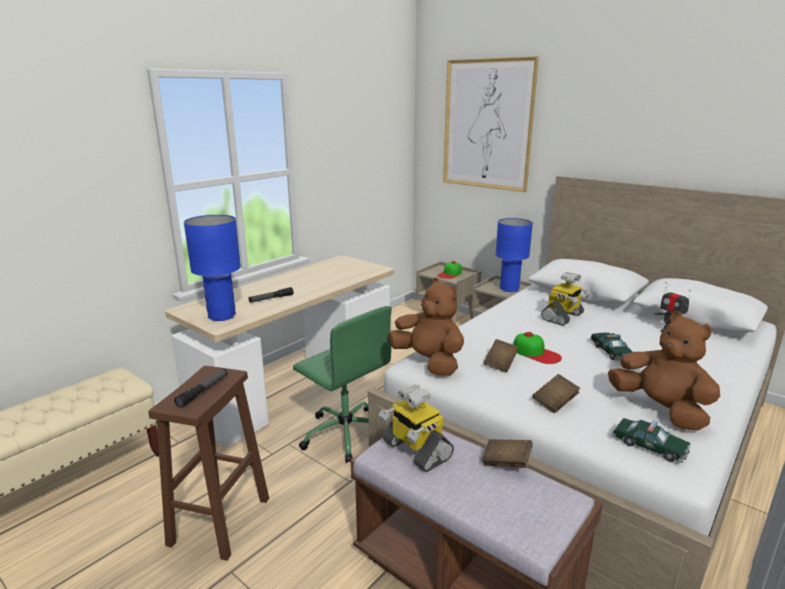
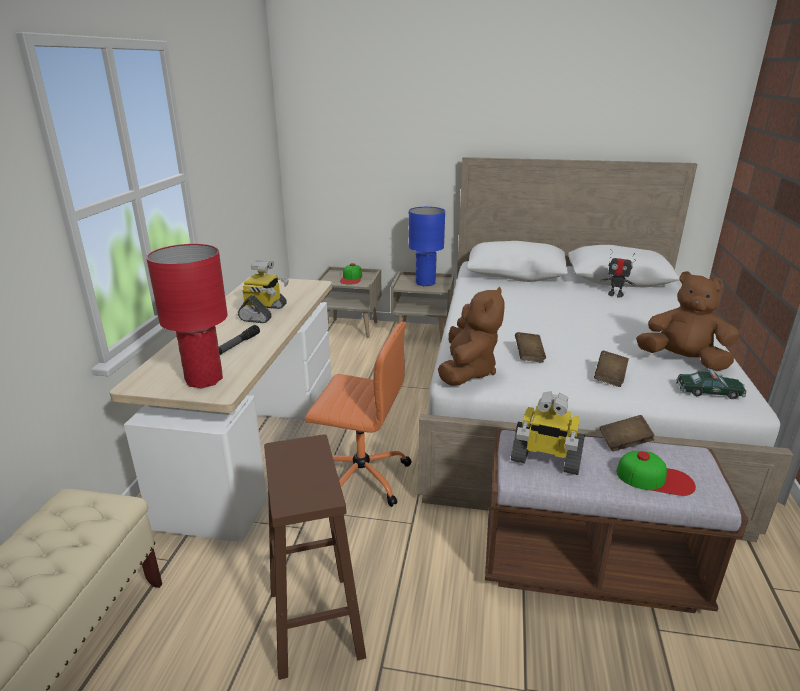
camera: 30 degrees left, 5 degrees up
flashlight [174,369,227,408] -> none
blue table lamp [184,215,241,321] -> red table lamp [146,244,228,389]
green office chair [293,306,392,463] -> orange office chair [305,322,411,507]
brown plush toy [388,278,464,376] -> brown plush toy turned 90 degrees clockwise [438,286,505,386]
picture [443,56,539,192] -> none
cap [513,332,562,364] -> cap moved to [616,451,696,496]
toy robot [541,272,590,326] -> toy robot moved to [238,260,289,323]
toy car [590,332,633,361] -> none

